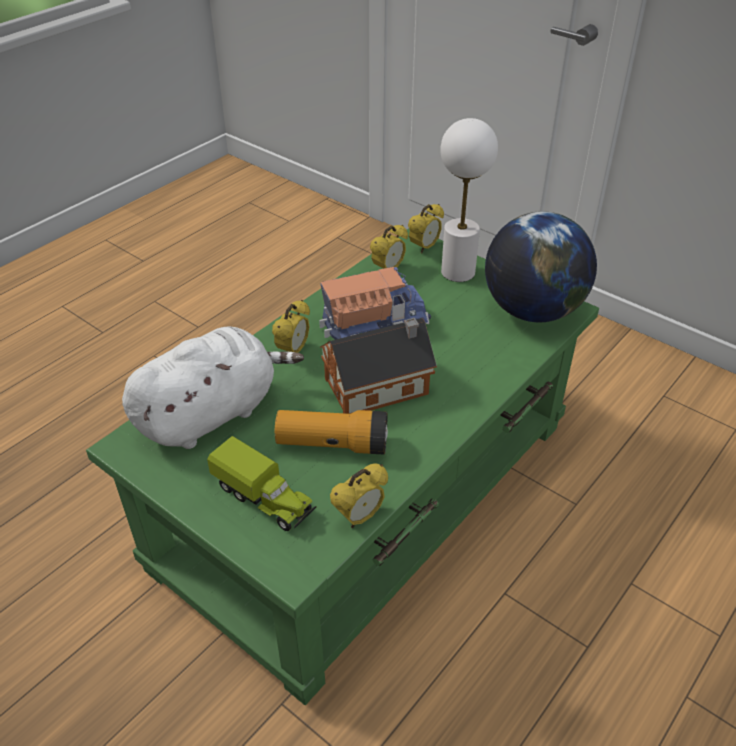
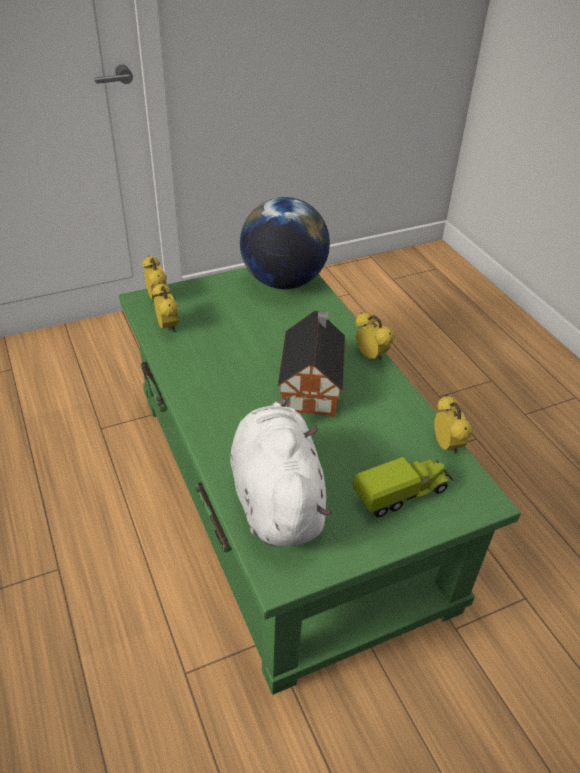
camera: 65 degrees left, 0 degrees up
alarm clock [272,300,310,353] -> alarm clock moved to [355,312,394,360]
flashlight [275,410,388,454] -> none
toy truck [319,267,431,340] -> none
white table lamp [440,118,498,282] -> none

